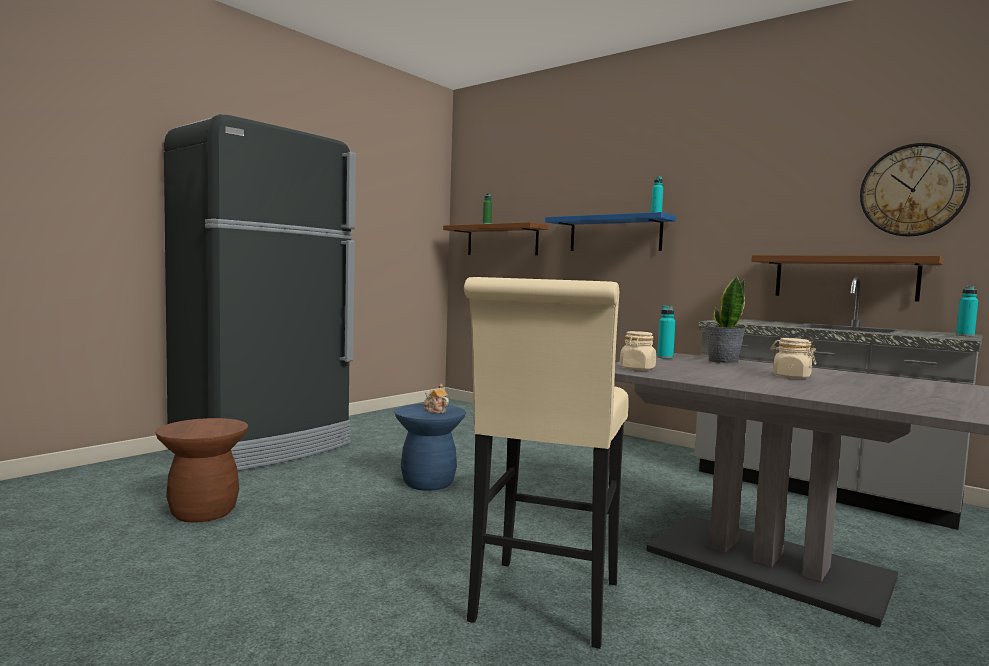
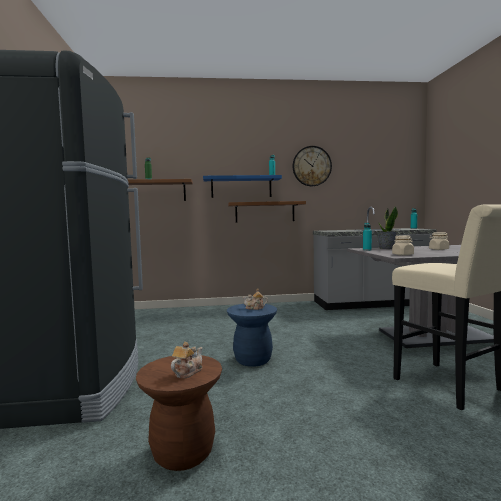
camera: 45 degrees left, 0 degrees up
brown shelf [751,255,944,302] -> brown shelf moved to [228,201,306,223]
wall clock [860,143,971,236] -> wall clock moved to [293,146,332,186]
none -> teapot [171,342,203,379]

